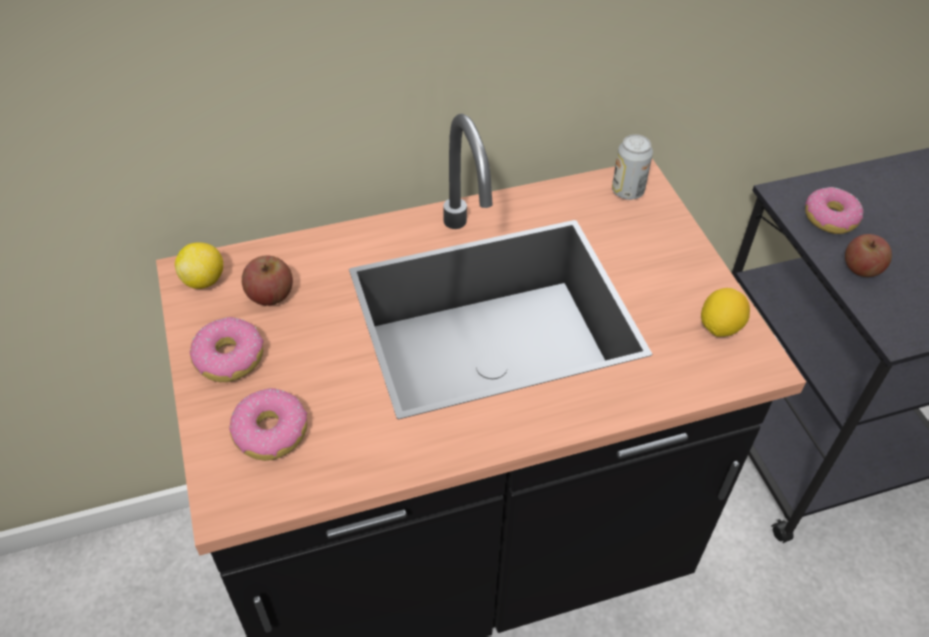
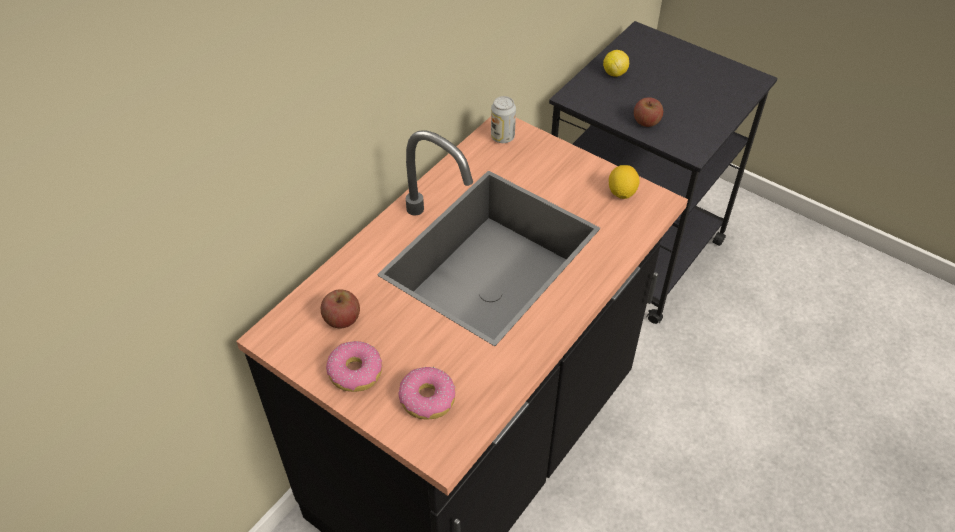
camera: 35 degrees left, 0 degrees up
lemon [175,243,223,289] -> lemon moved to [603,50,629,77]
donut [805,187,863,234] -> none

